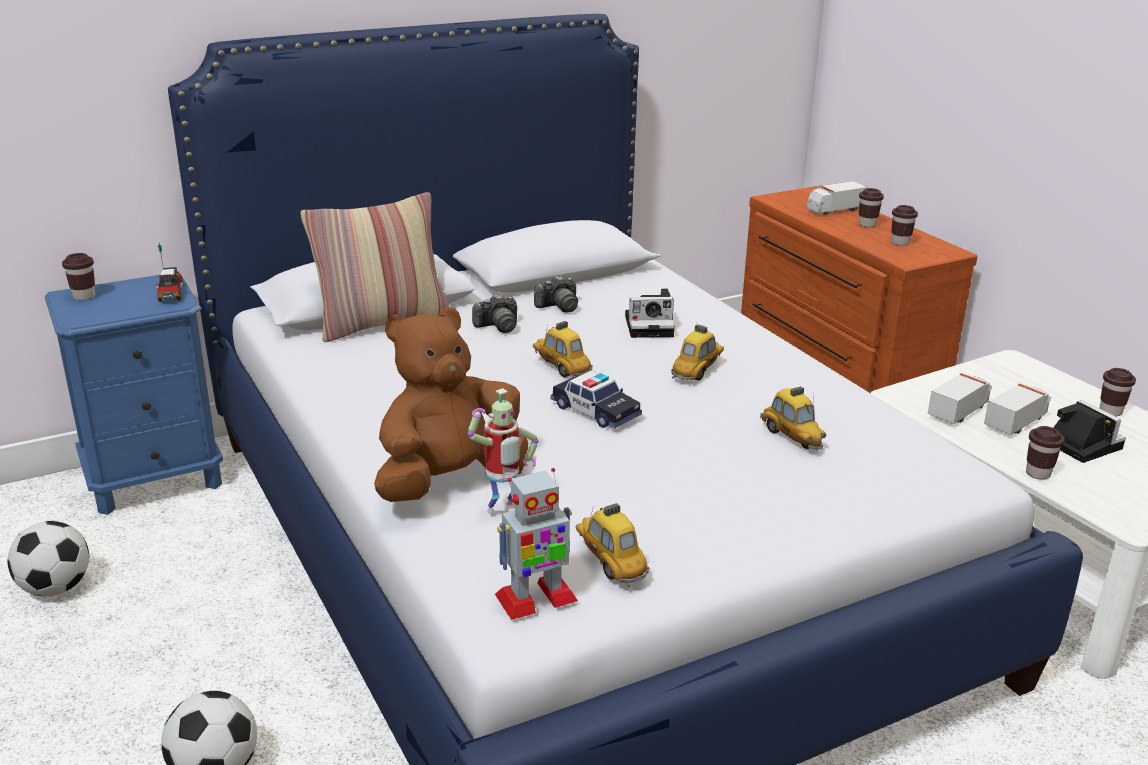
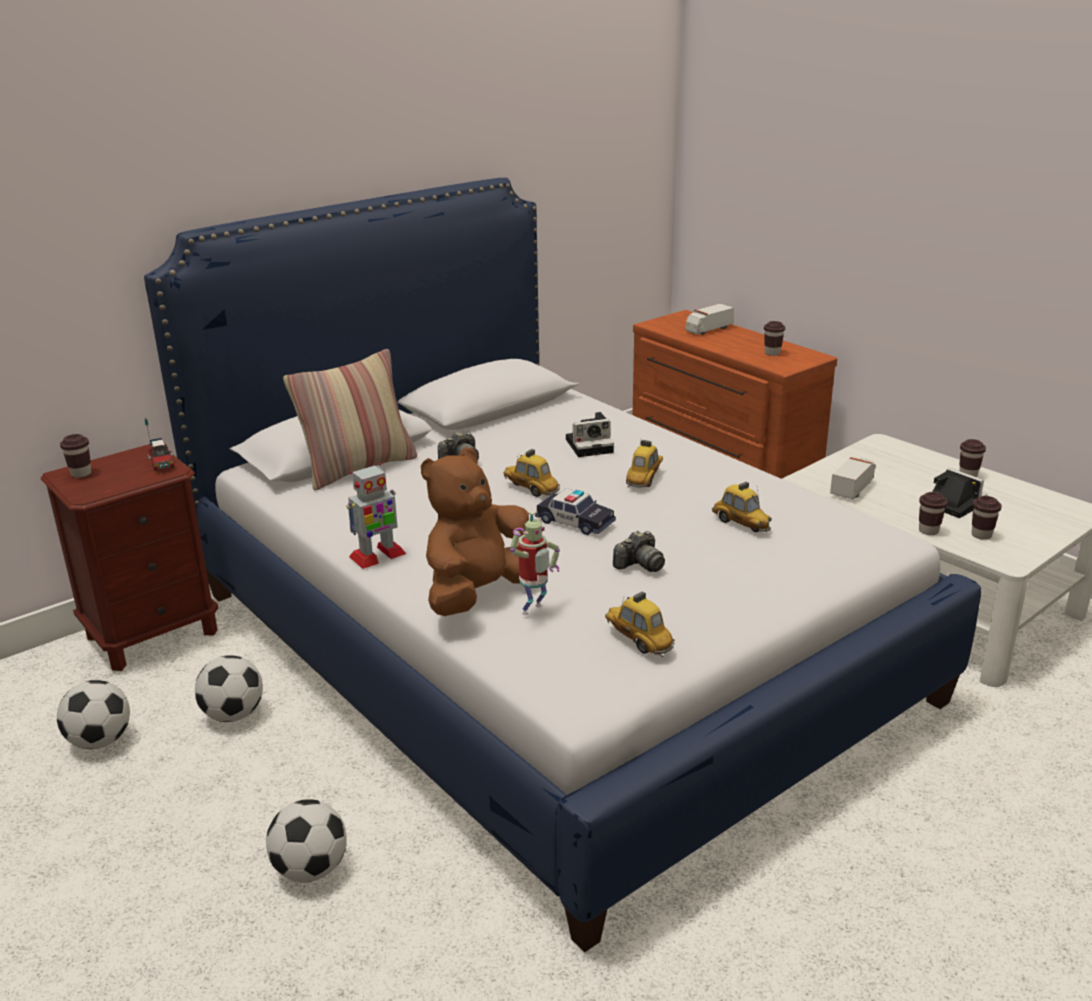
camera: 10 degrees left, 0 degrees up
blue nightstand [45,275,223,515] -> brown nightstand [41,444,218,671]
toy robot [495,468,578,620] -> toy robot moved to [347,463,406,569]
camera [534,275,578,313] -> camera moved to [613,531,665,572]
brown cup [859,188,884,227] -> brown cup moved to [972,496,1002,540]
toy truck [984,383,1051,435] -> none
none -> football [195,655,263,722]

